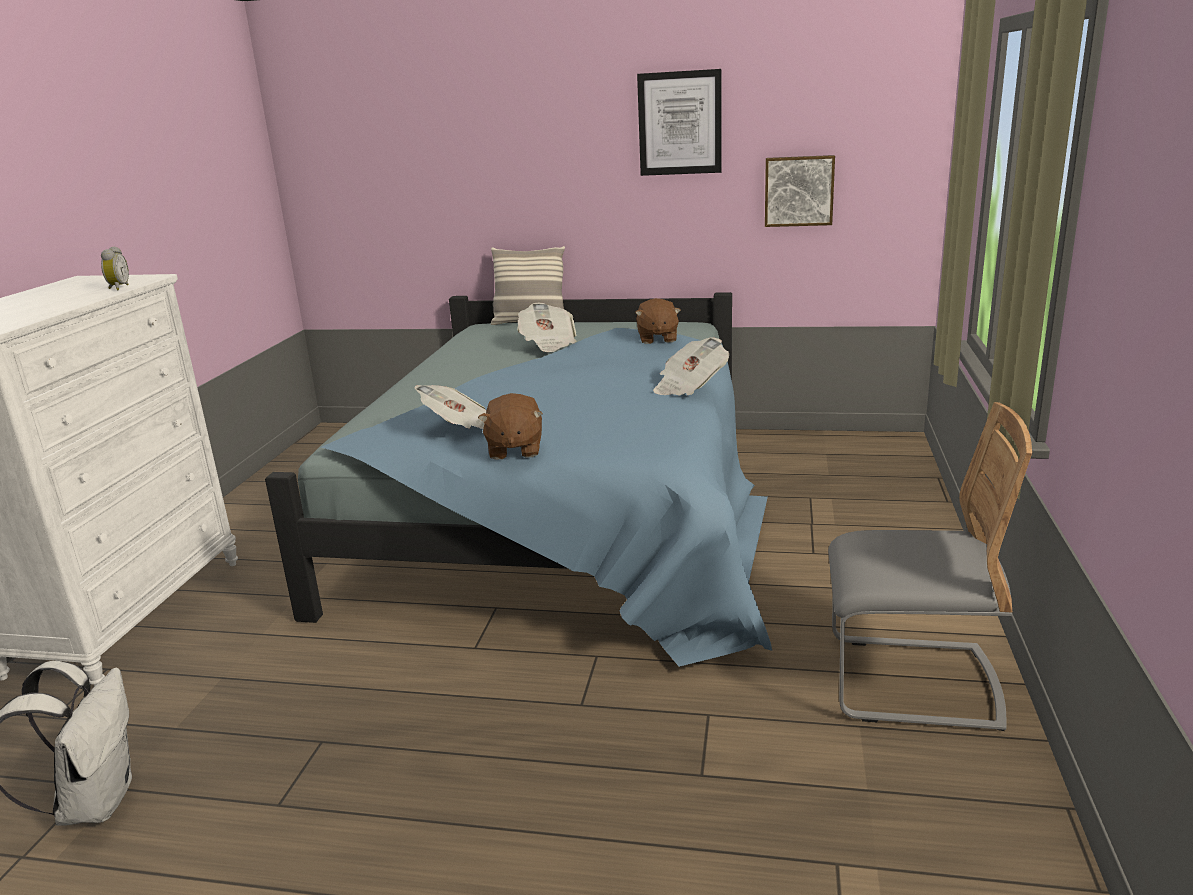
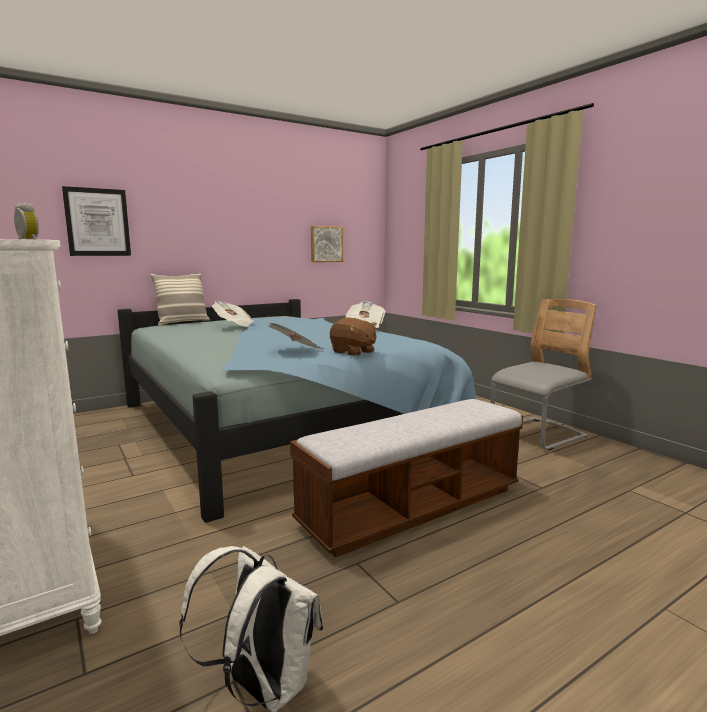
camera: 45 degrees left, 10 degrees down
brown plush toy [635,298,681,344] -> none
picture [637,69,722,176] -> picture moved to [62,186,131,256]
none -> bench [290,399,523,557]

